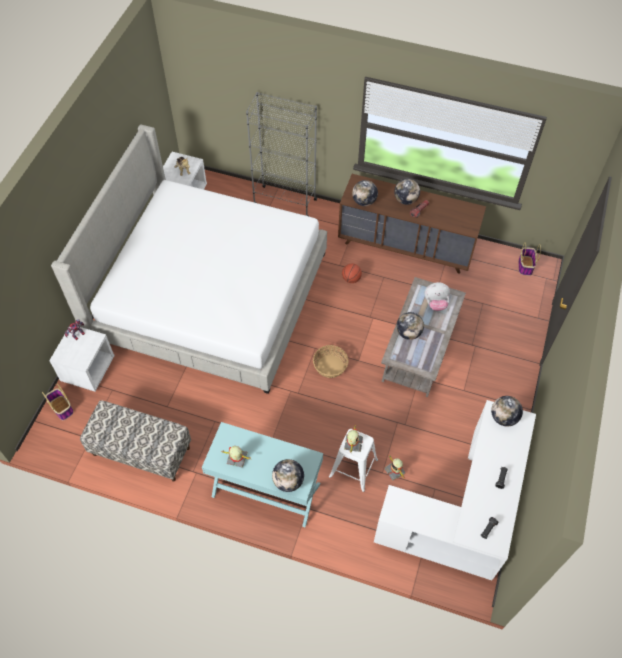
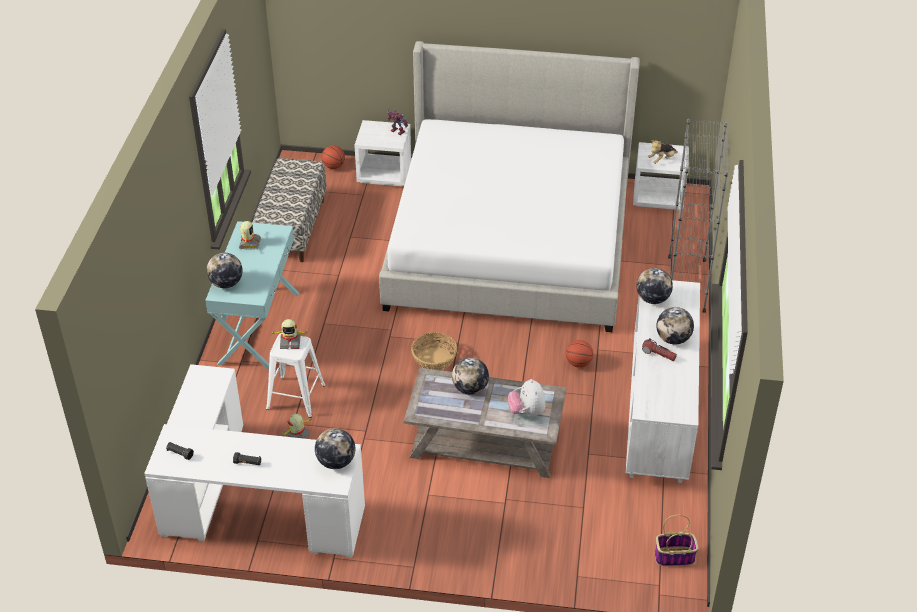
camera: 80 degrees right, 15 degrees down
basket [42,383,74,420] -> basketball [322,146,345,169]
brown dresser [338,174,486,274] -> white dresser [626,280,700,483]

